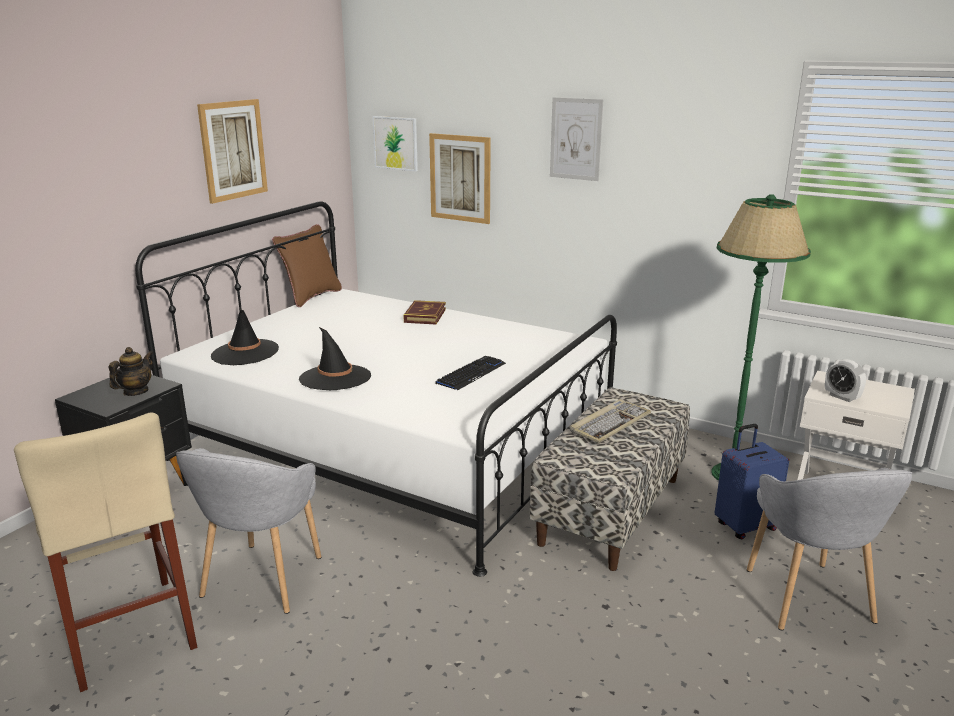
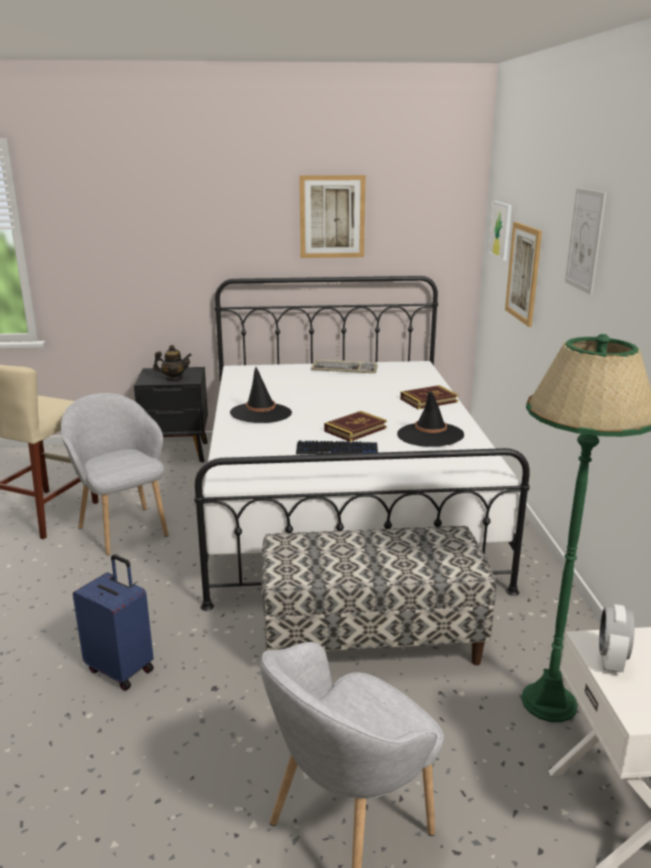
camera: 55 degrees right, 0 degrees up
grey armchair [176,448,321,614] -> grey armchair turned 75 degrees clockwise [61,393,168,555]
black hat [211,310,279,365] -> black hat moved to [397,391,464,447]
brown pillow [272,224,342,307] -> none
keyboard [570,399,651,443] -> keyboard moved to [311,359,378,373]
blue suitcase [715,424,789,540] -> blue suitcase moved to [73,555,154,691]
none -> book [324,411,387,442]

